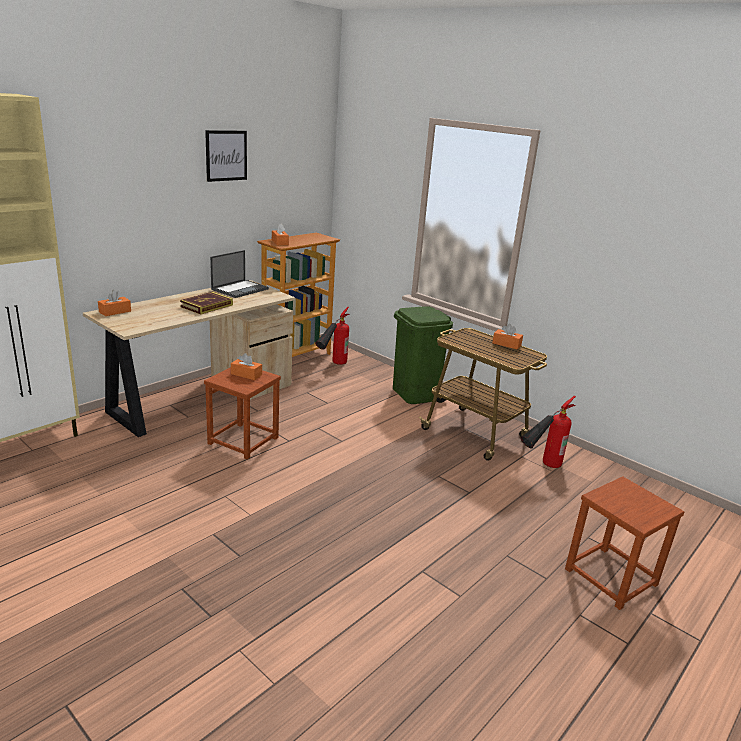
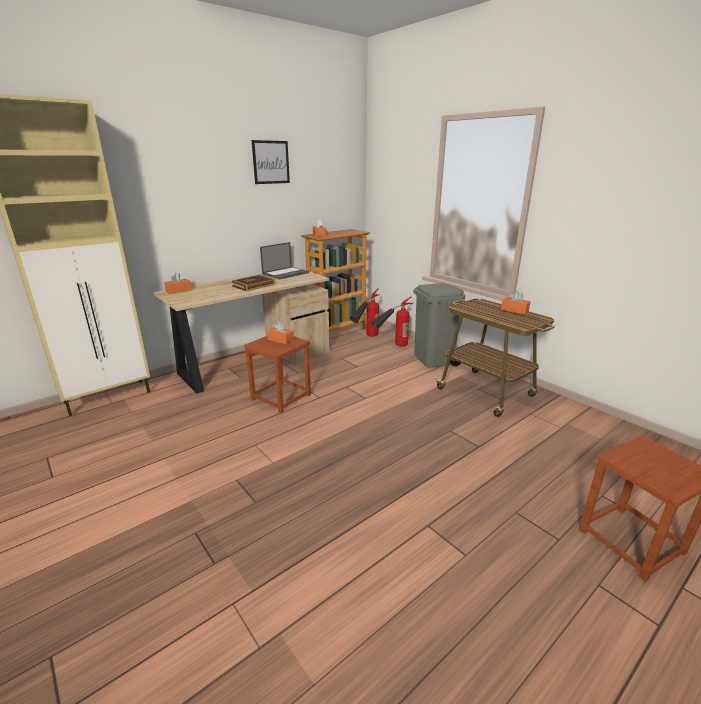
camera: 10 degrees right, 0 degrees up
green trash can [393,306,453,404] -> grey trash can [413,283,465,368]
fire extinguisher [520,396,576,468] -> fire extinguisher moved to [371,297,413,346]

